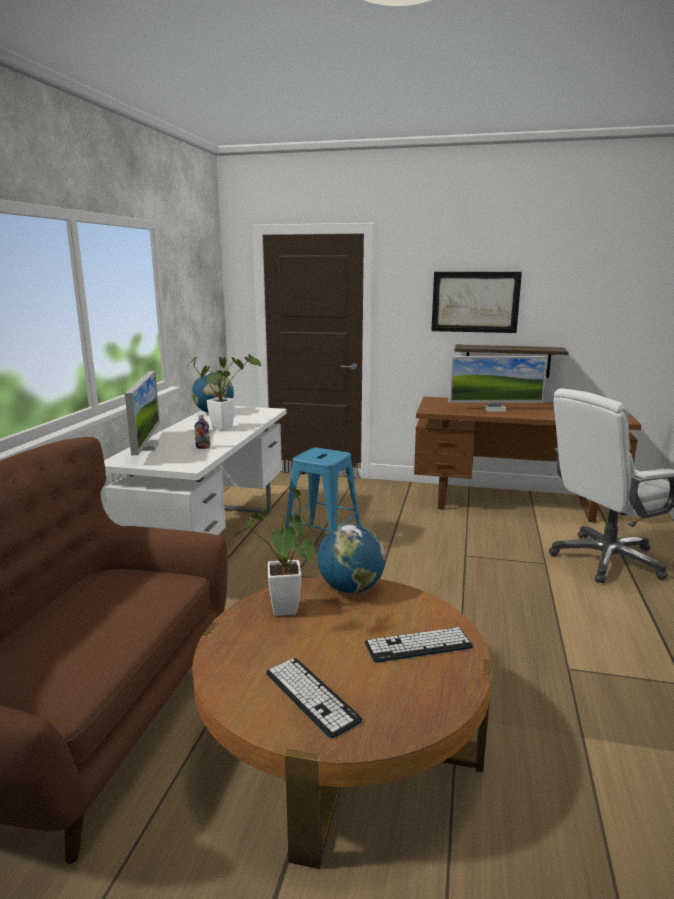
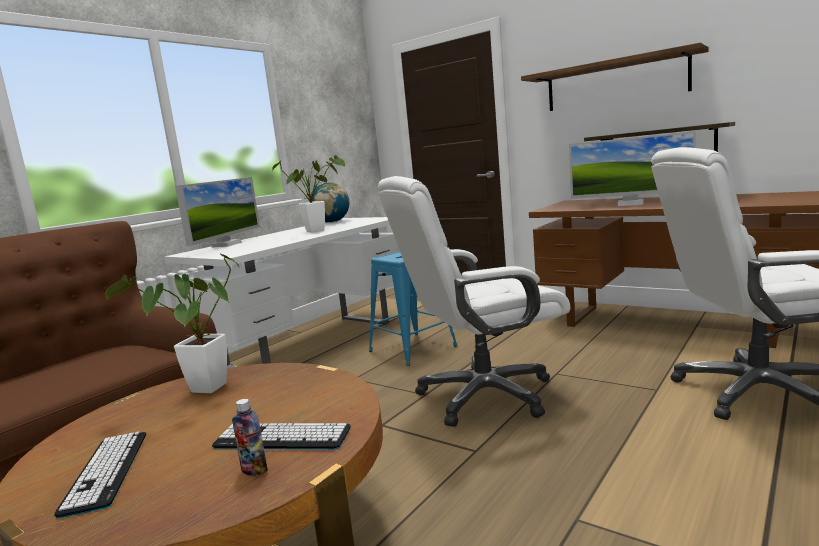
camera: 25 degrees right, 5 degrees down
bottle [194,414,210,449] -> bottle moved to [232,399,268,476]
globe [317,524,386,593] -> none
picture [431,272,522,333] -> shelf [521,43,709,111]
none -> white office chair [378,176,570,427]

